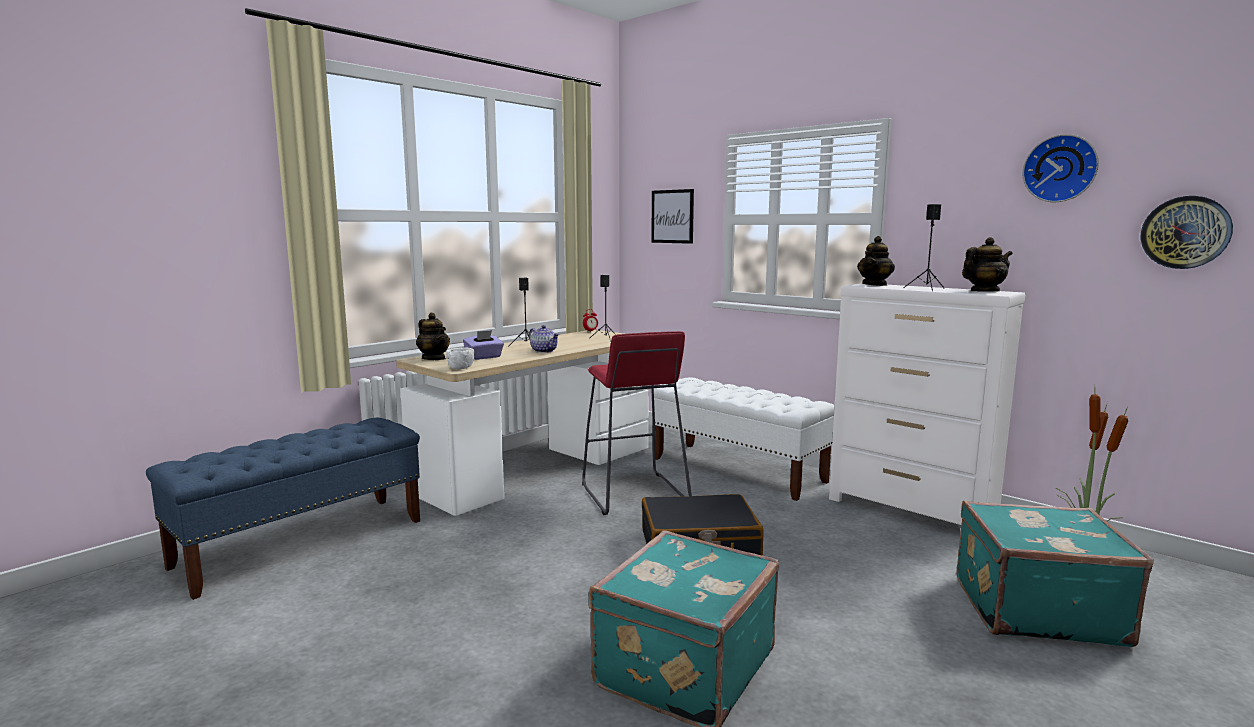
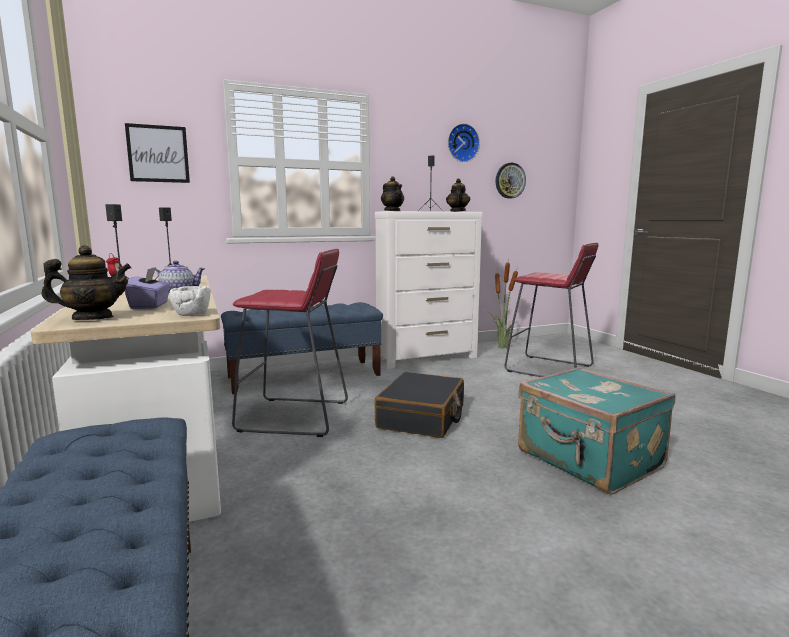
camera: 65 degrees left, 0 degrees up
white bench [651,377,835,501] -> blue bench [221,302,383,394]
turquoise suitcase [957,501,1154,647] -> red stool [505,243,599,377]

